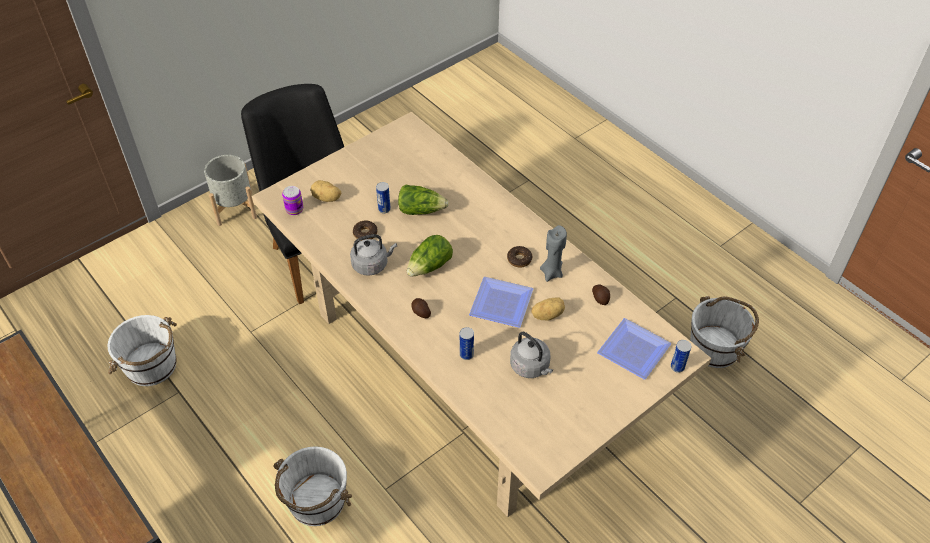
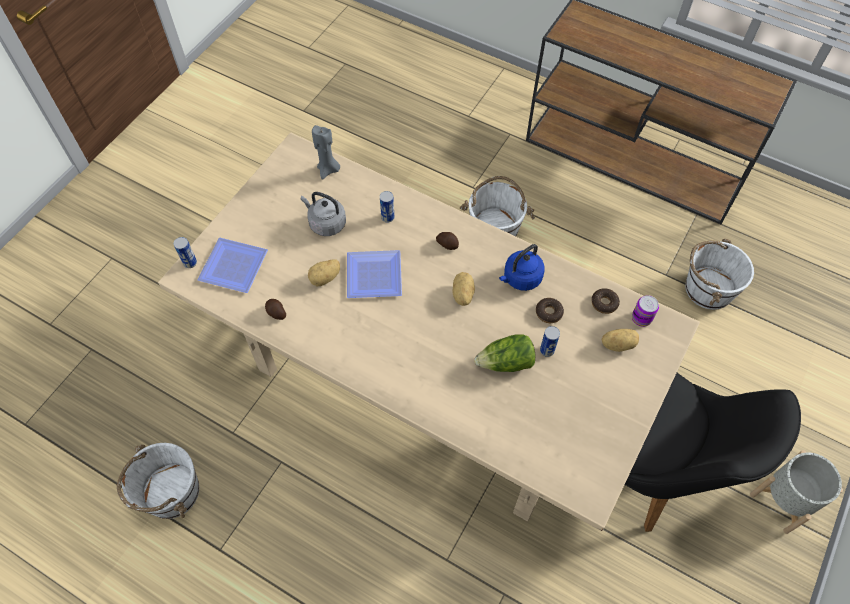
camera: 160 degrees right, 10 degrees up
grey kettle [350,234,397,276] -> blue kettle [499,244,545,291]
lettuce [407,235,453,276] -> potato [453,272,475,306]
donut [507,246,532,268] -> donut moved to [592,288,620,314]
grey candle [540,225,567,282] -> grey candle moved to [312,125,340,180]

